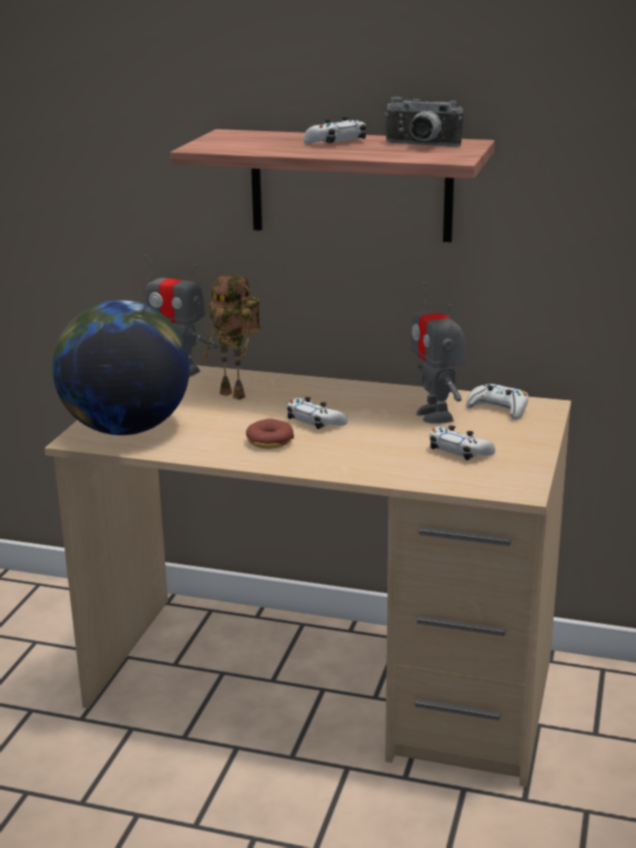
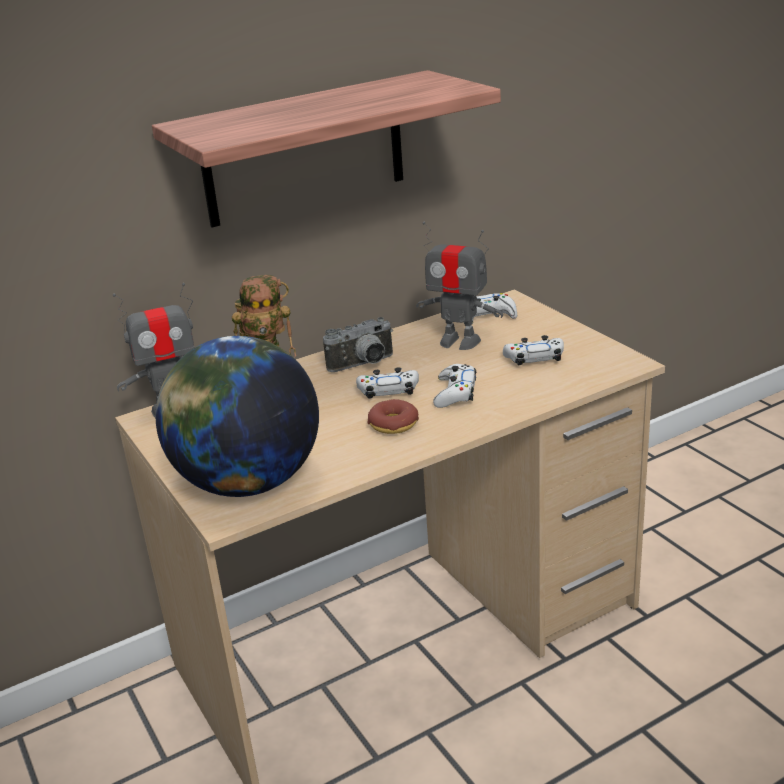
camera: 45 degrees left, 5 degrees up
white game controller [303,117,366,144] -> white game controller moved to [433,364,476,408]
camera [385,97,463,147] -> camera moved to [323,317,393,372]

